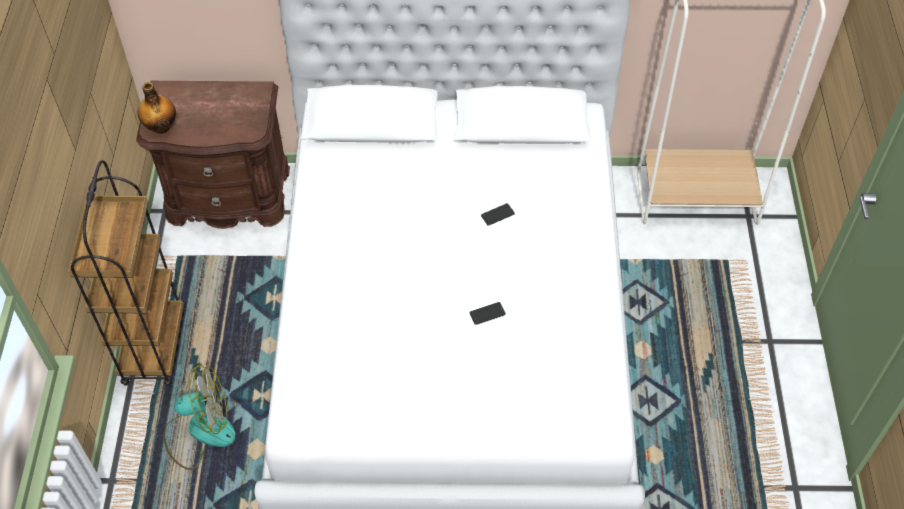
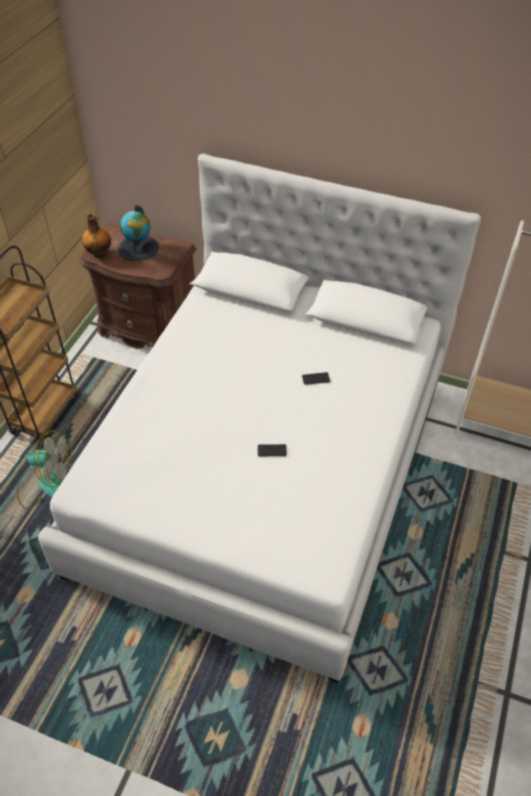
camera: 20 degrees right, 5 degrees down
none -> globe [118,205,159,261]

